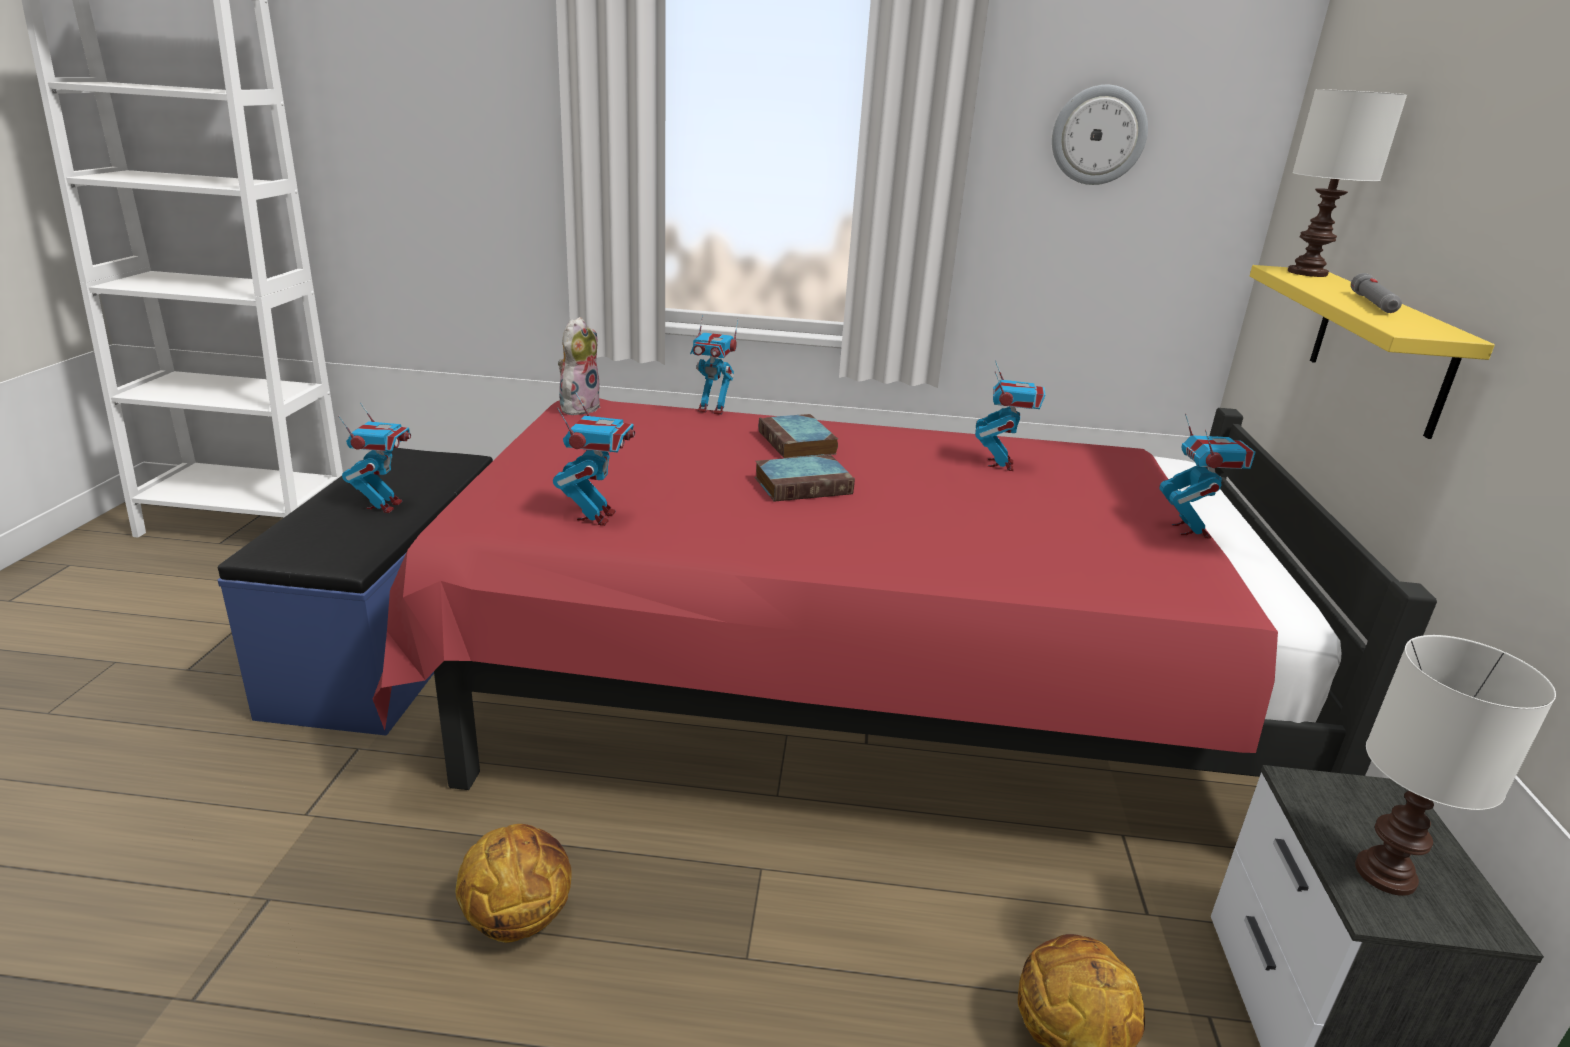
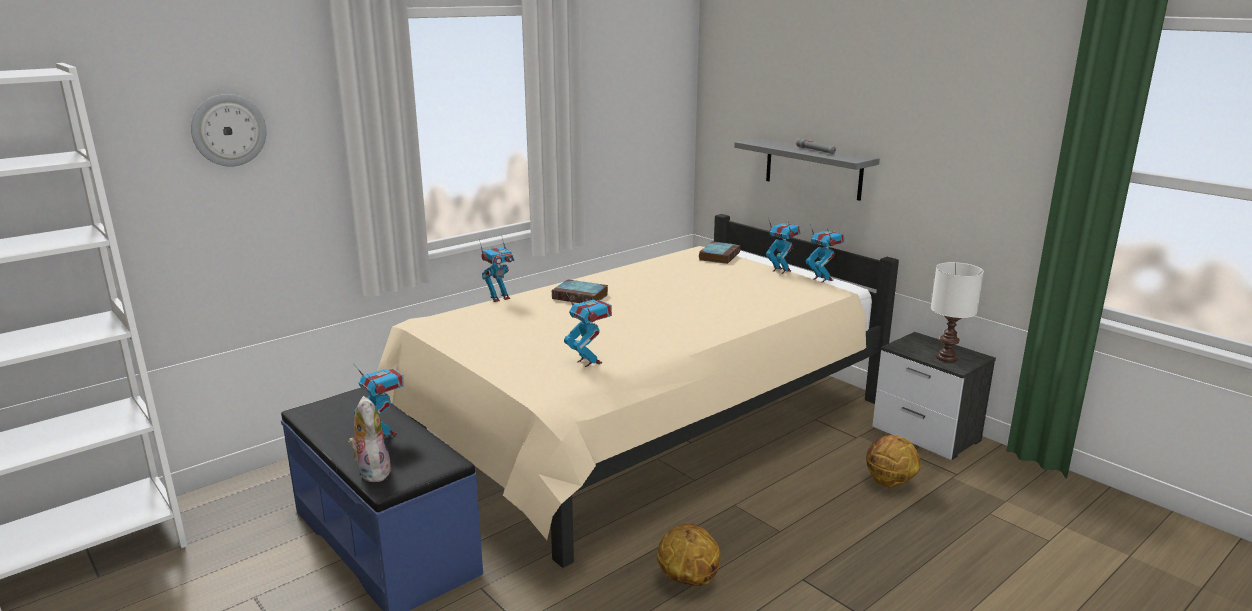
camera: 45 degrees left, 5 degrees down
red bed [373,398,1437,790] -> beige bed [377,214,899,568]
plush toy [558,317,601,415] -> plush toy moved to [348,396,392,482]
book [755,455,855,501] -> book moved to [699,241,740,264]
toy robot [975,360,1045,471] -> toy robot moved to [806,224,844,282]
wall clock [1052,85,1148,185] -> wall clock moved to [191,94,267,167]
yellow shelf [1250,265,1495,439] -> grey shelf [734,138,880,201]
white table lamp [1288,89,1408,277] -> none

